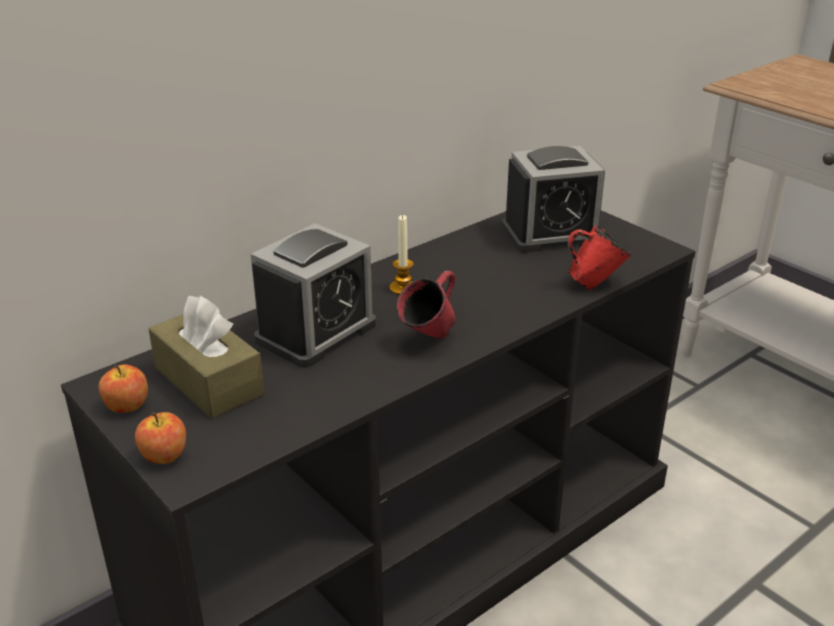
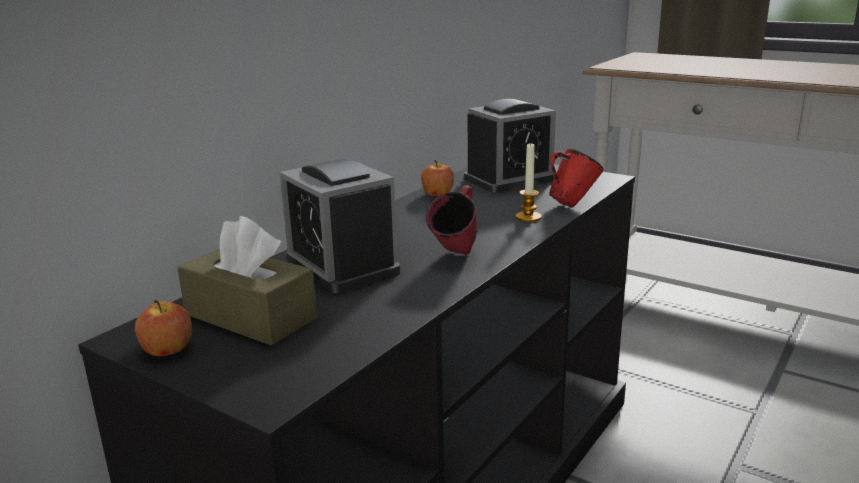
camera: 15 degrees left, 10 degrees down
apple [135,412,186,464] -> apple moved to [421,160,454,196]
alarm clock [251,223,376,368] -> alarm clock turned 120 degrees clockwise [279,159,400,293]
candle [390,214,413,295] -> candle moved to [516,143,542,222]

